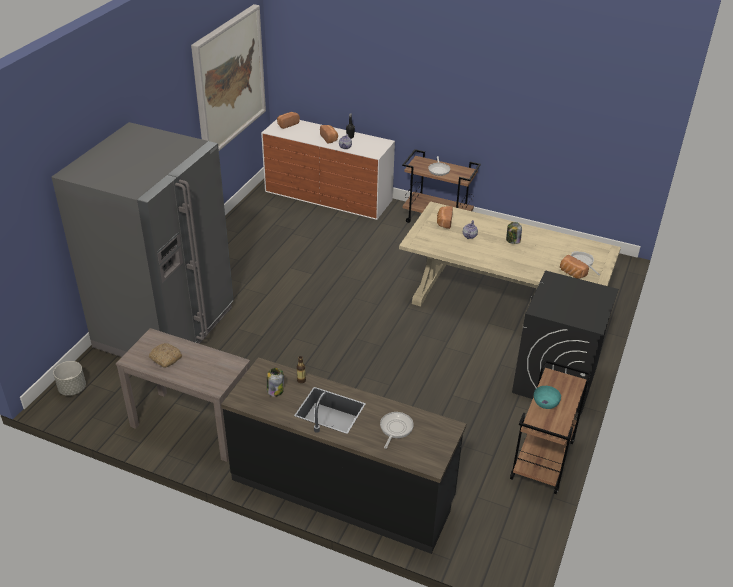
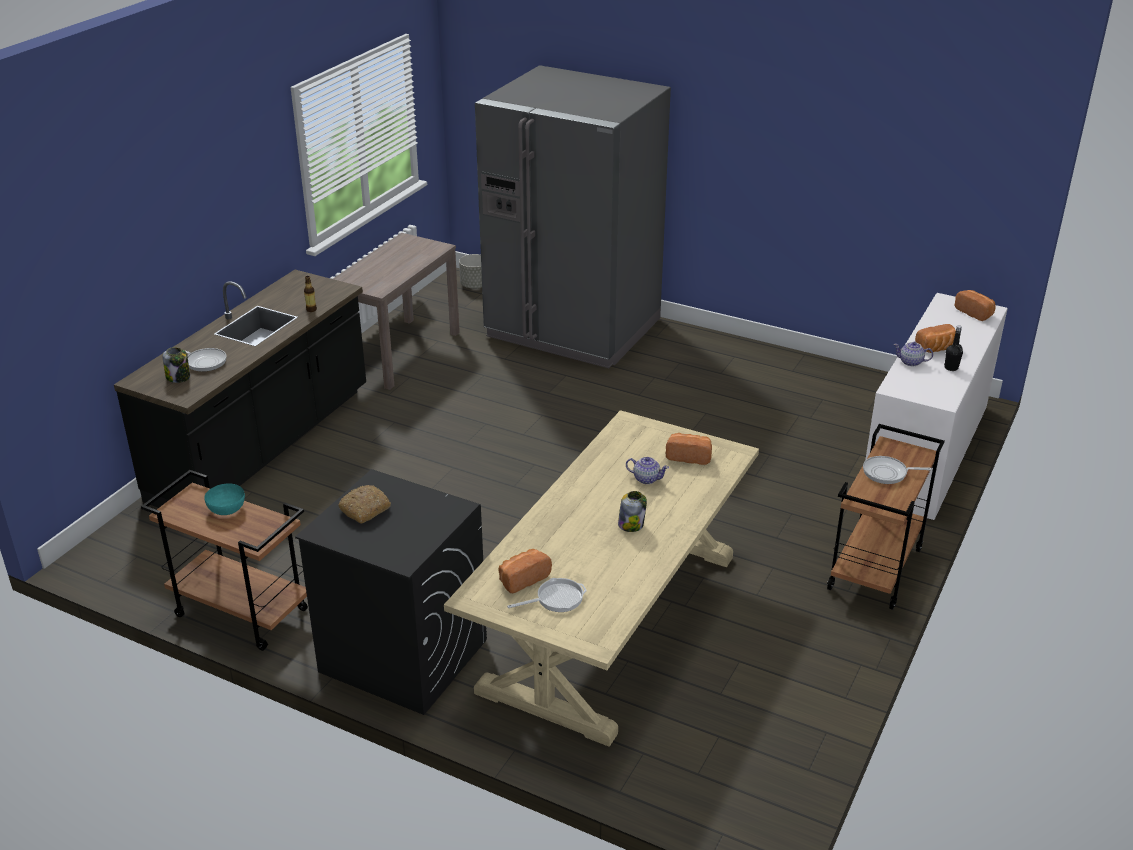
camera: 95 degrees right, 5 degrees down
bread [149,343,182,368] -> bread moved to [338,485,391,524]
picture [191,4,266,151] -> none
jar [267,368,284,397] -> jar moved to [163,347,190,383]

